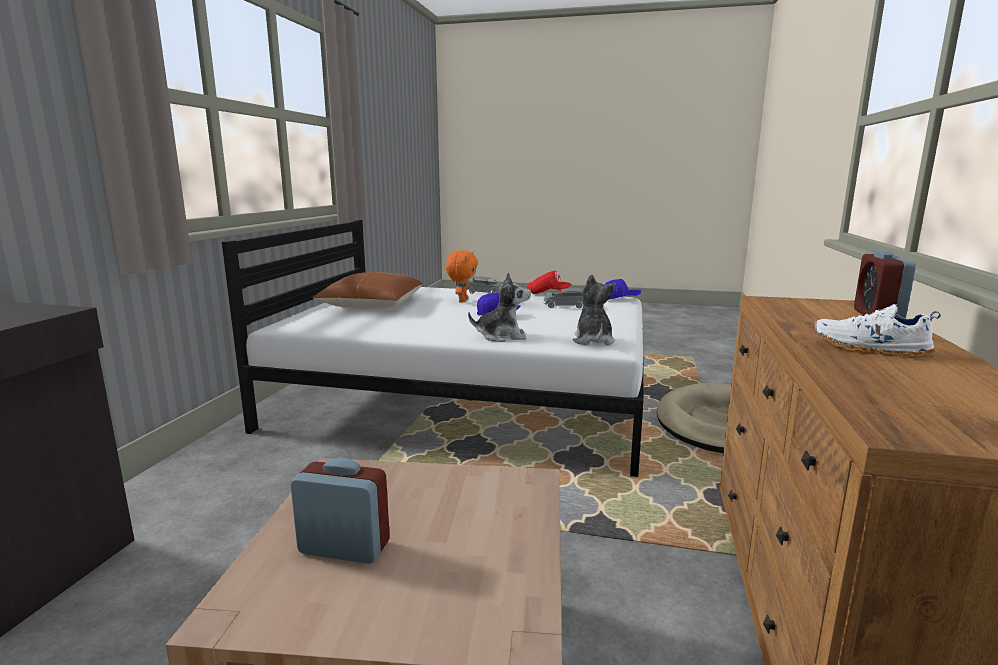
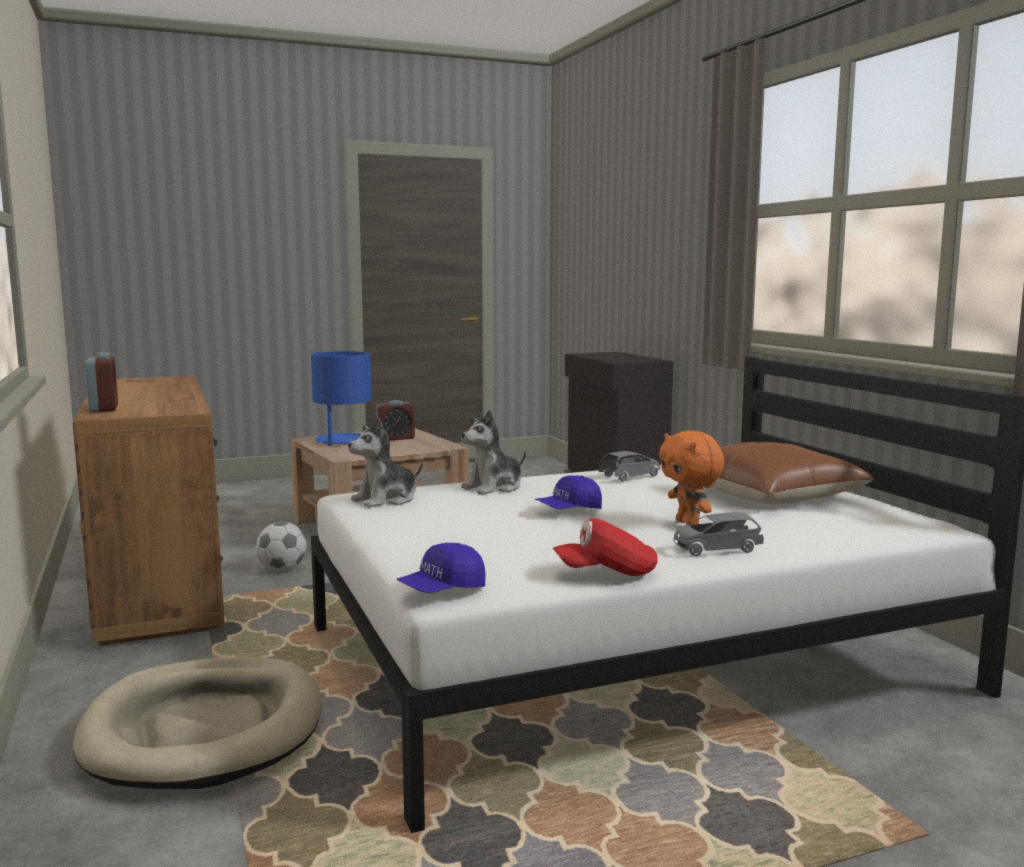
camera: 145 degrees right, 5 degrees down
grey toy car [544,288,584,308] -> grey toy car moved to [599,451,660,482]
plush toy [573,274,616,345] -> plush toy turned 90 degrees clockwise [348,418,423,508]
white shoe [814,304,941,358] -> none
none -> football [256,522,307,571]
none -> blue table lamp [311,351,371,446]

